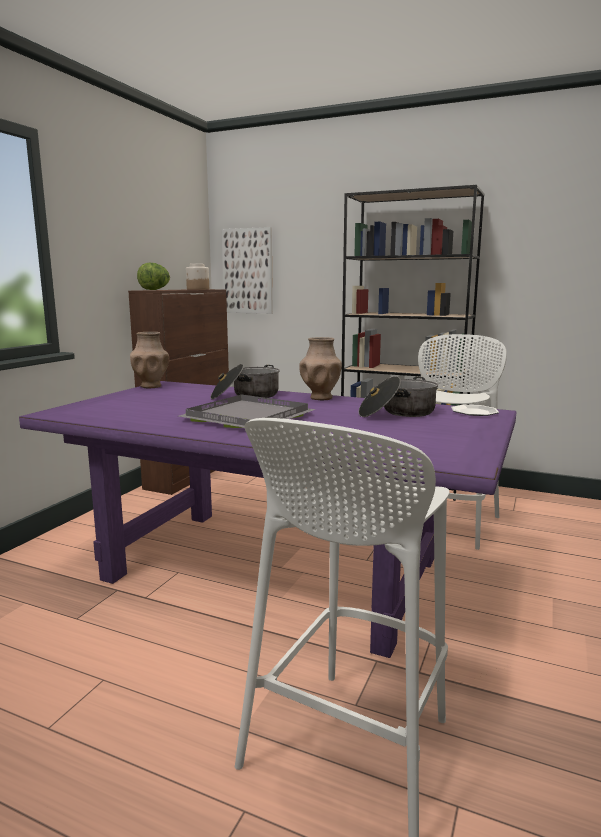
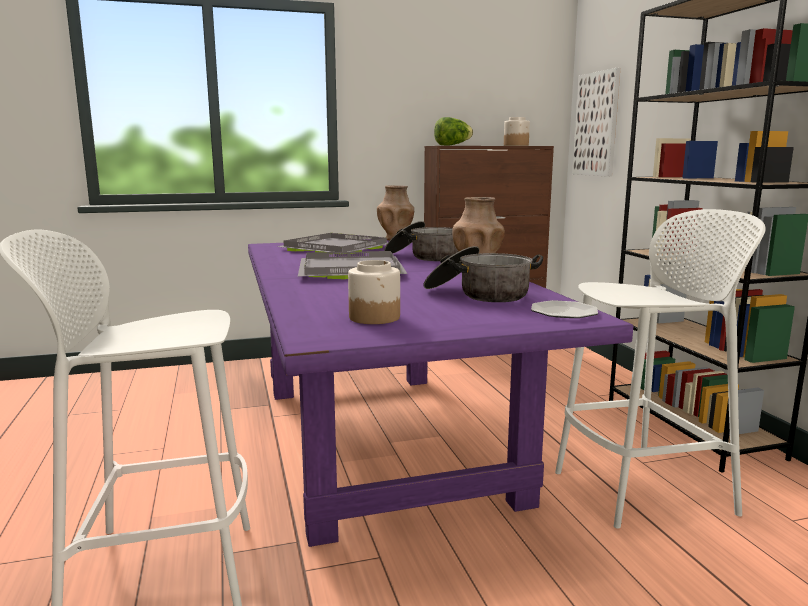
camera: 50 degrees right, 0 degrees up
none -> grey tray [276,233,388,254]
none -> jar [348,260,400,324]

